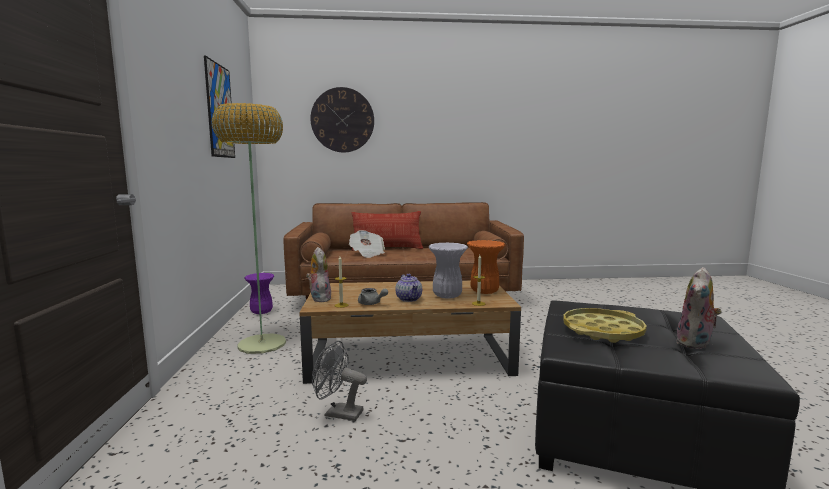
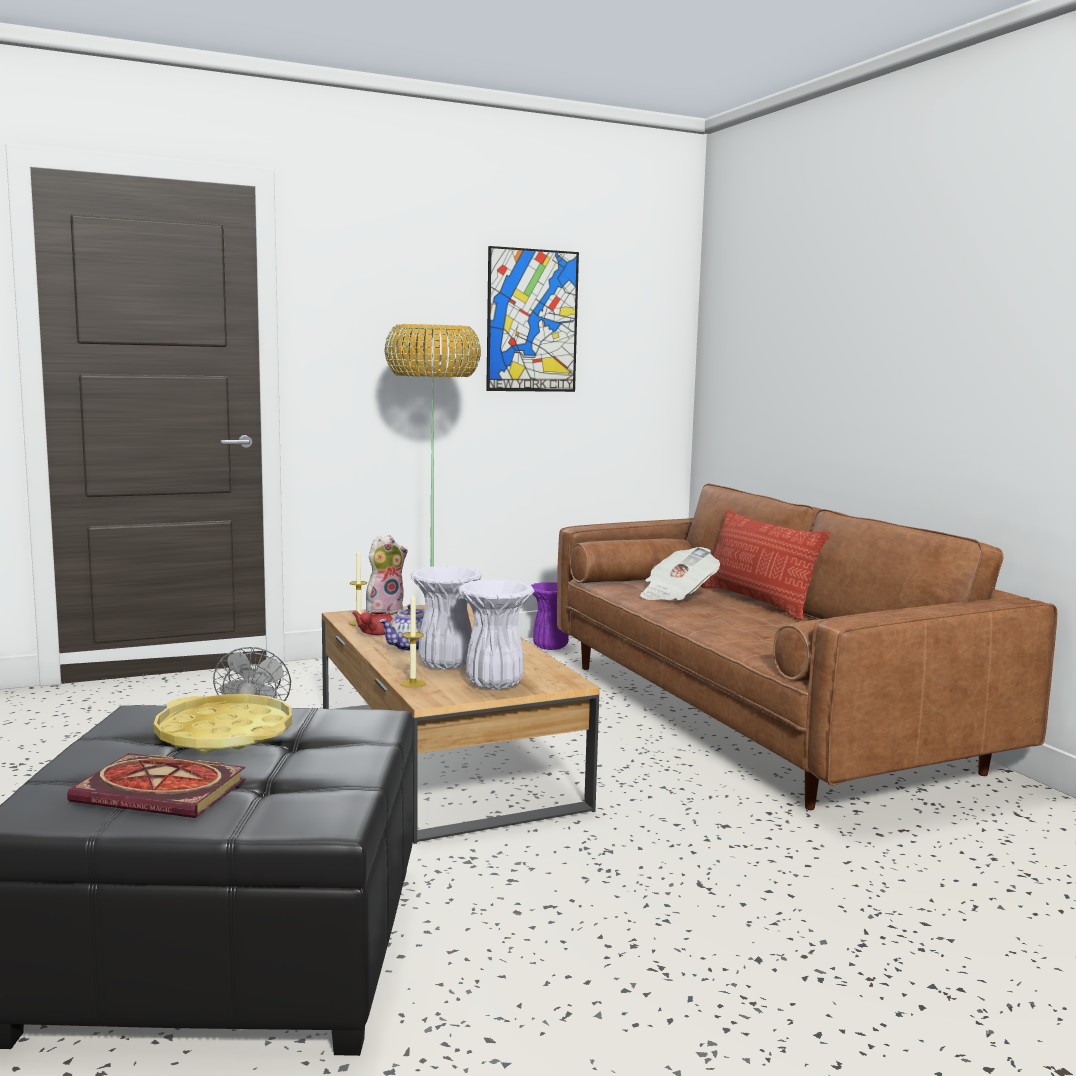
camera: 70 degrees right, 0 degrees up
wall clock [310,87,374,152] -> none
grey teapot [358,288,388,305] -> red teapot [353,609,393,635]
orange vase [467,240,505,294] -> white vase [458,579,534,689]
plush toy [676,267,721,349] -> book [67,753,246,818]

